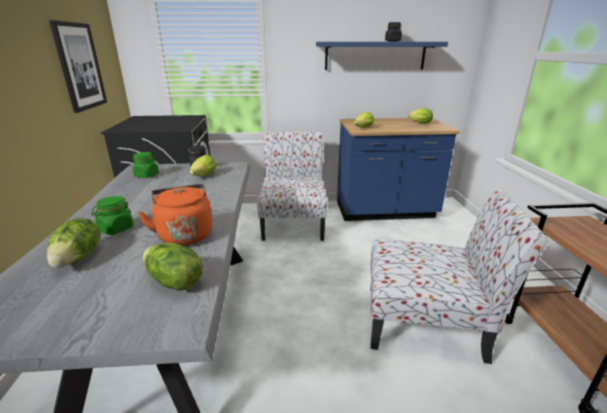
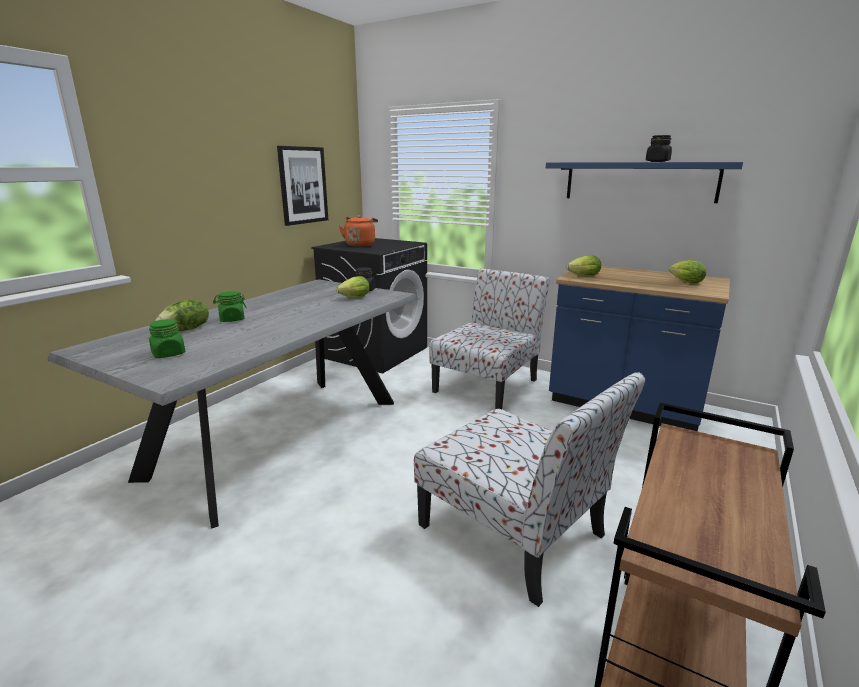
camera: 35 degrees right, 5 degrees down
green jar [133,152,159,178] -> green jar moved to [149,319,185,358]
orange kettle [138,184,212,246] -> orange kettle moved to [339,215,378,247]
lettuce [143,242,203,291] -> none

